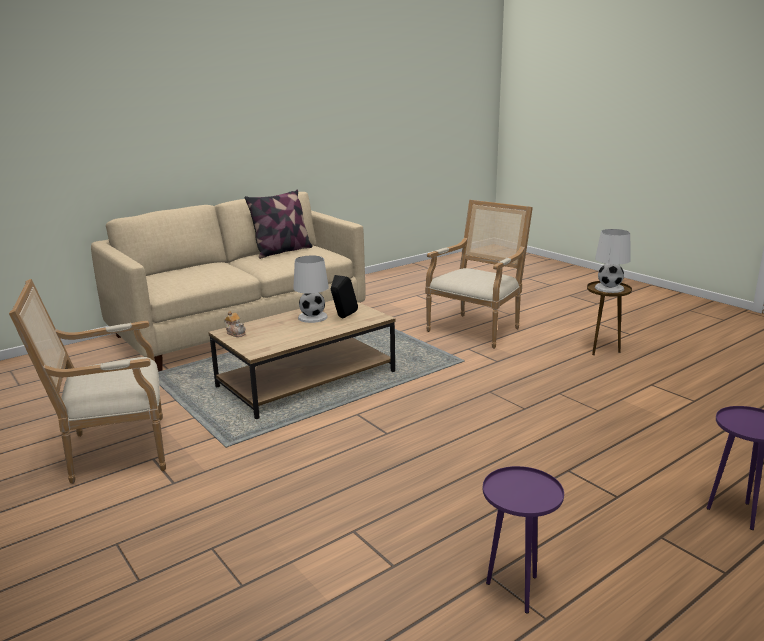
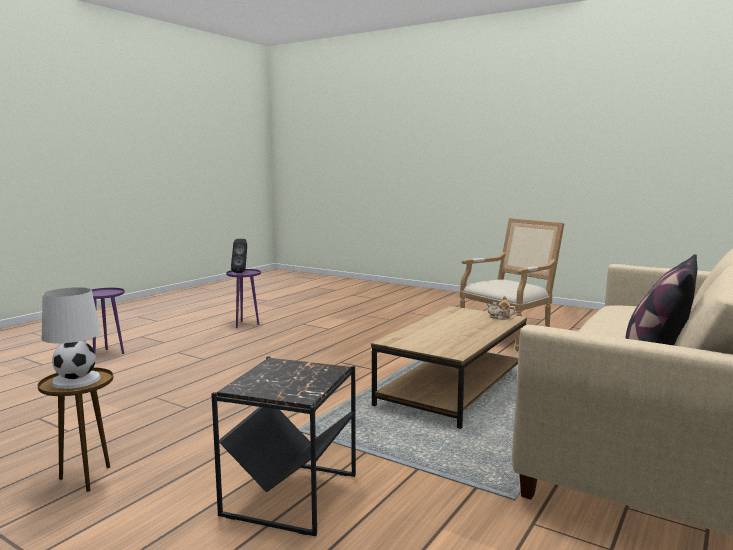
camera: 160 degrees right, 10 degrees down
white table lamp [293,256,329,323] -> none
black speaker [331,275,358,319] -> black speaker moved to [231,239,247,273]
armchair [425,200,533,349] -> black side table [211,356,356,536]

